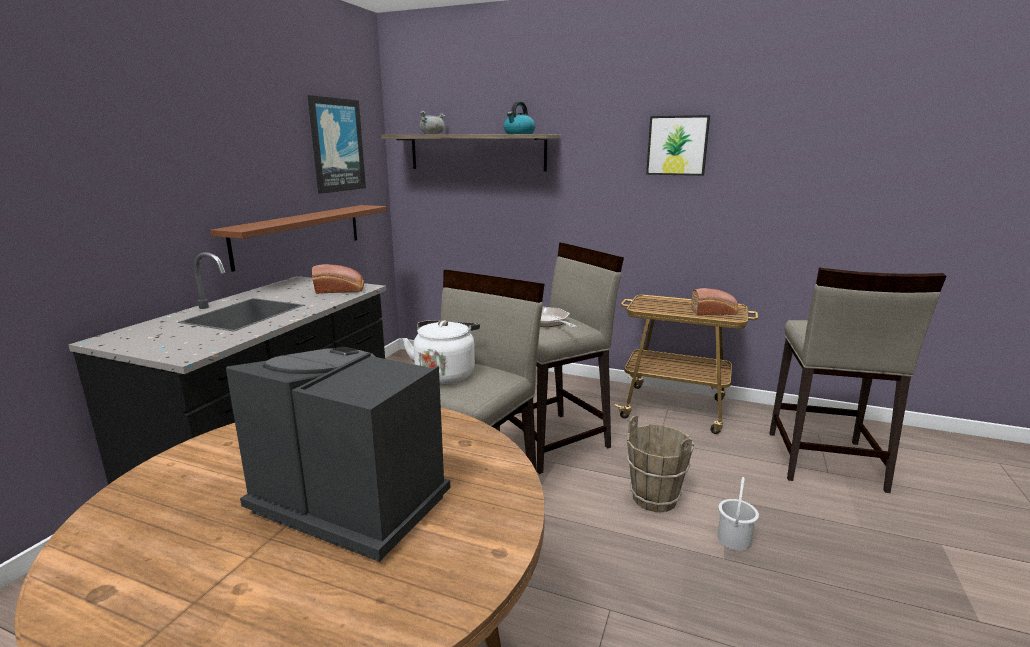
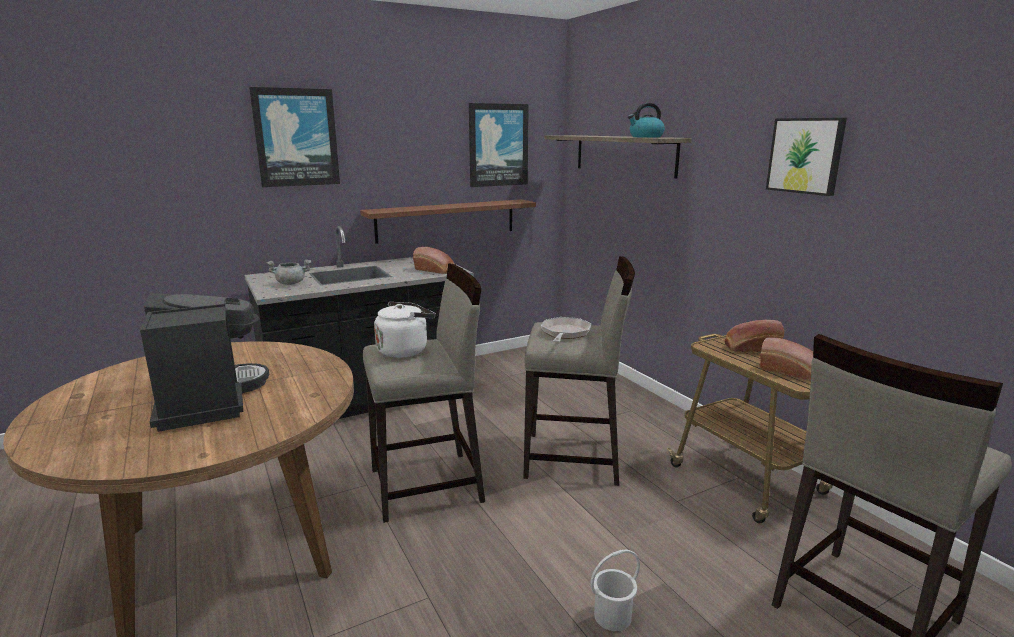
camera: 40 degrees right, 0 degrees up
grey cooking pot [419,111,445,135] -> grey cooking pot moved to [267,260,311,285]
brown bucket [627,415,694,512] -> none
none -> picture [249,87,340,187]
none -> bread [725,320,784,352]

